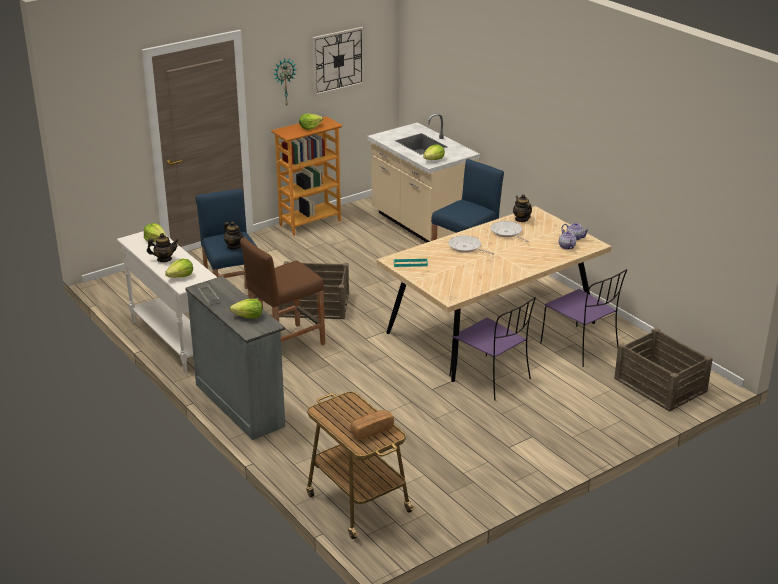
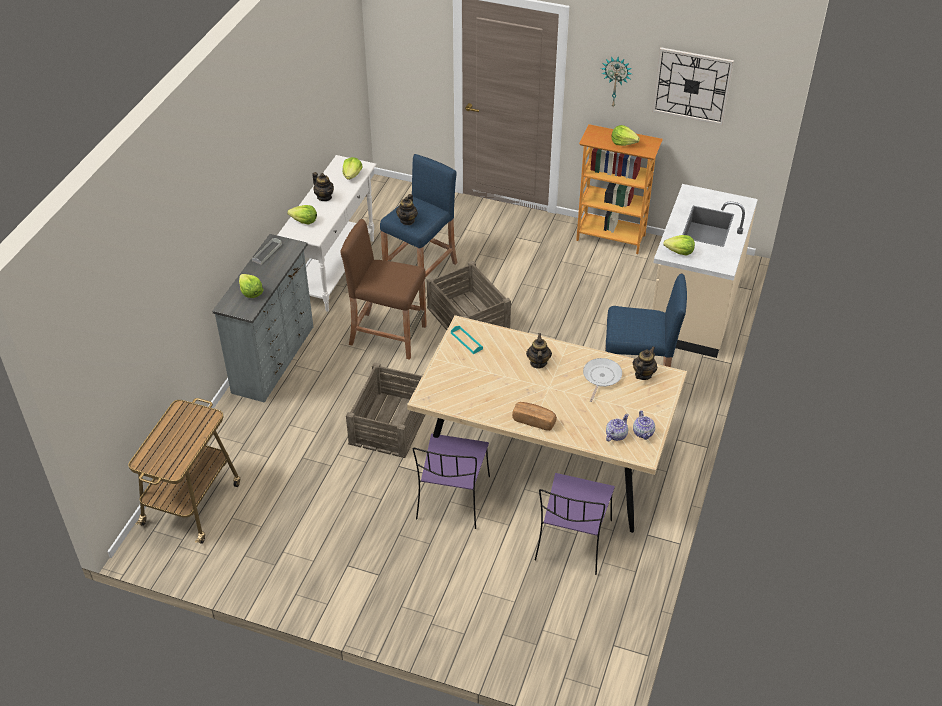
camera: 55 degrees right, 15 degrees up
bread [350,410,394,440] -> bread moved to [512,402,557,431]
frying pan [448,236,494,255] -> teapot [526,333,552,368]
crate [614,328,713,412] -> crate moved to [346,362,425,458]

